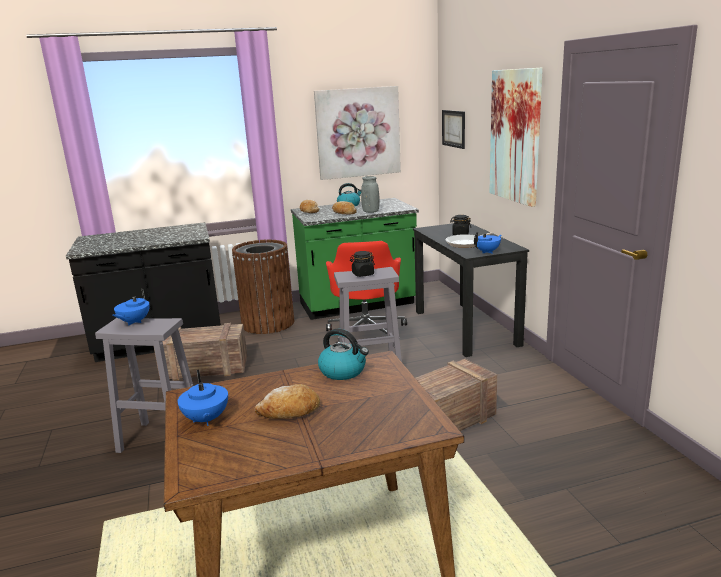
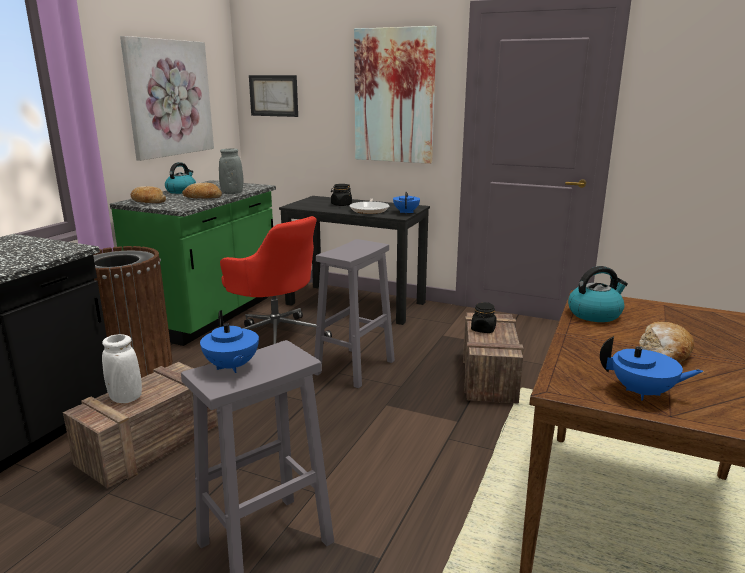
camera: 50 degrees left, 0 degrees up
black jar [350,251,375,277] -> black jar moved to [471,302,496,333]
none -> white vase [102,334,142,403]

